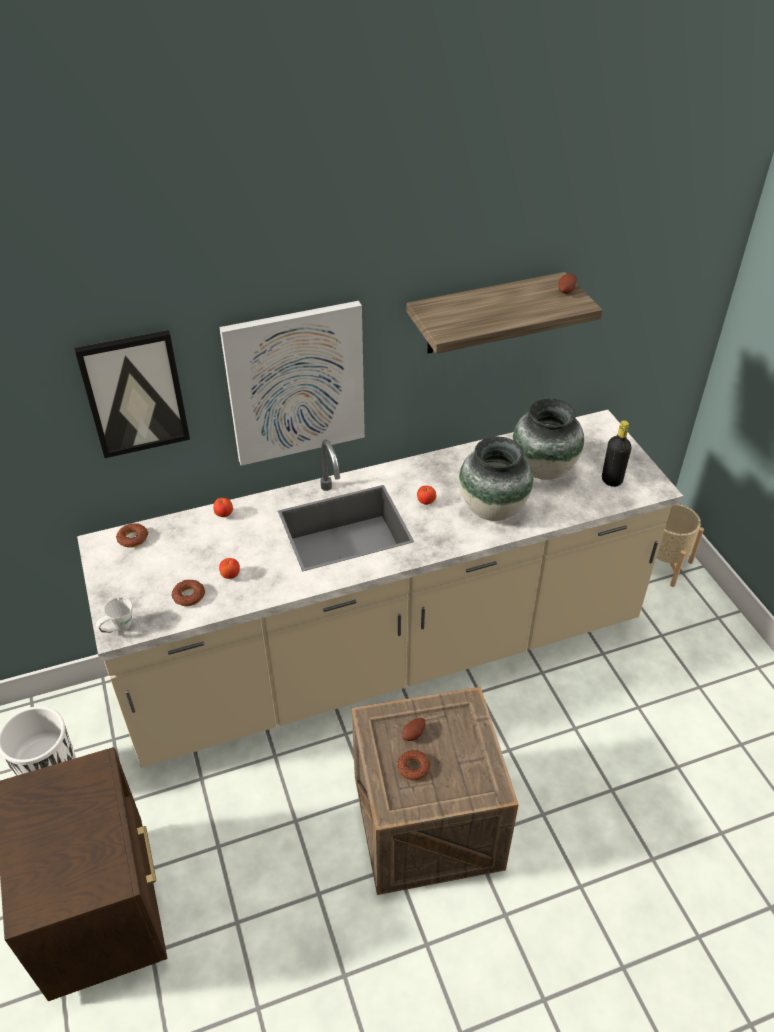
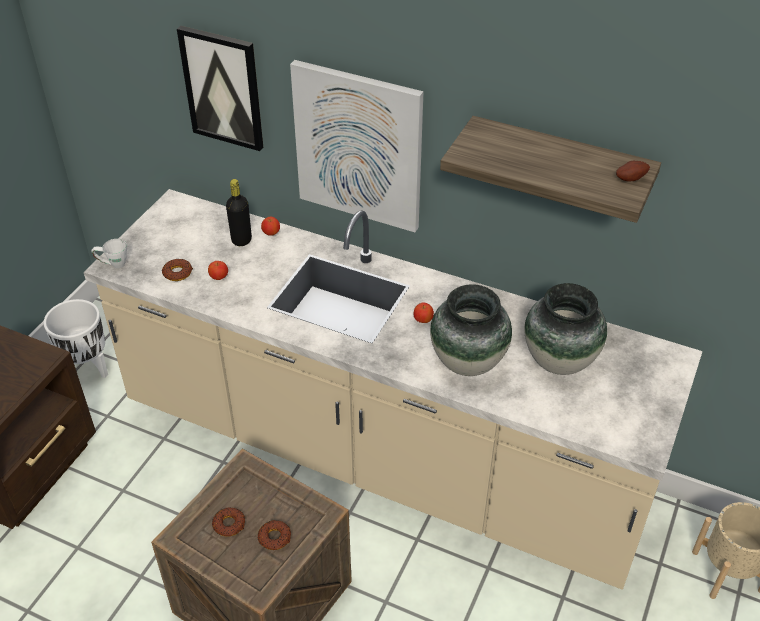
camera: 45 degrees right, 0 degrees up
donut [116,523,148,548] -> donut moved to [257,520,291,550]
potato [402,718,425,741] -> none
black bottle [602,420,631,487] -> black bottle moved to [226,179,252,246]

